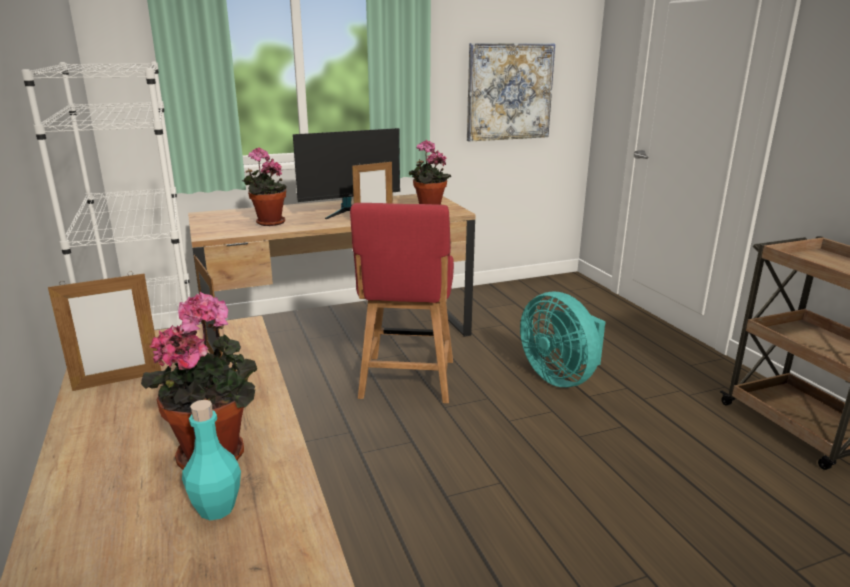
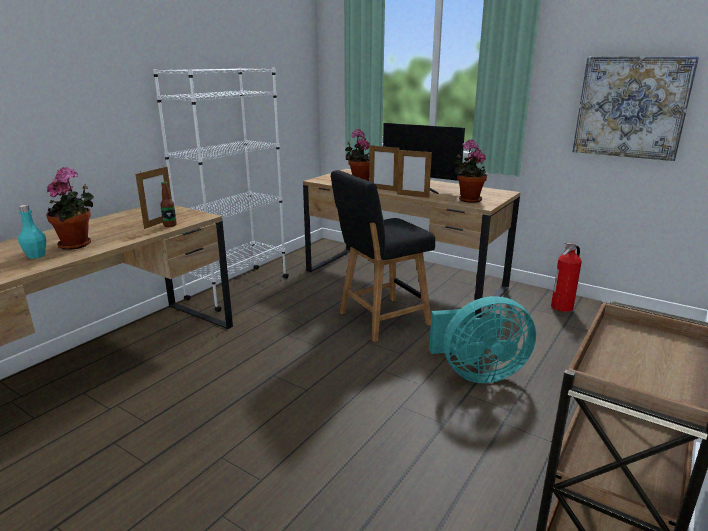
camera: 55 degrees right, 0 degrees up
picture frame [48,271,161,391] -> picture frame moved to [369,144,400,191]
red chair [350,203,454,403] -> black chair [331,170,435,342]
turquoise fan [520,291,606,387] -> turquoise fan turned 120 degrees counterclockwise [429,296,536,383]
none -> bottle [160,182,177,227]
none -> fire extinguisher [551,243,582,312]

